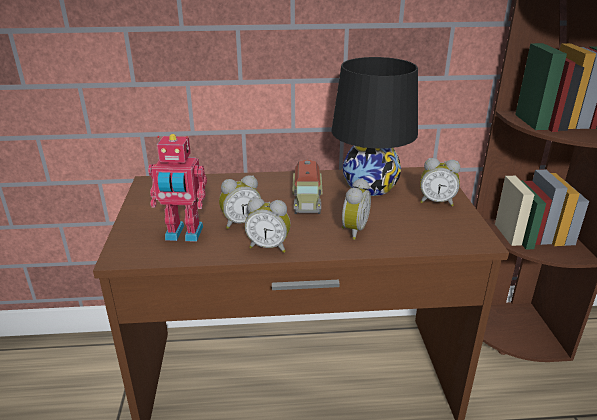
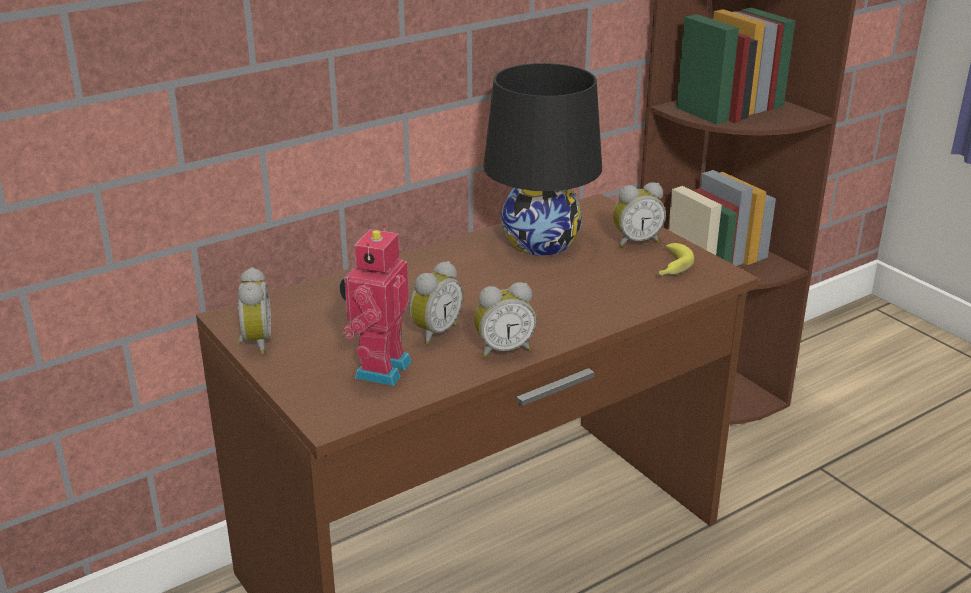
camera: 30 degrees left, 0 degrees up
toy robot [148,134,207,242] -> toy robot turned 135 degrees clockwise [340,224,412,386]
toy truck [292,159,323,214] -> none
alarm clock [342,178,371,240] -> alarm clock moved to [238,267,271,354]
none -> banana [659,243,694,276]

